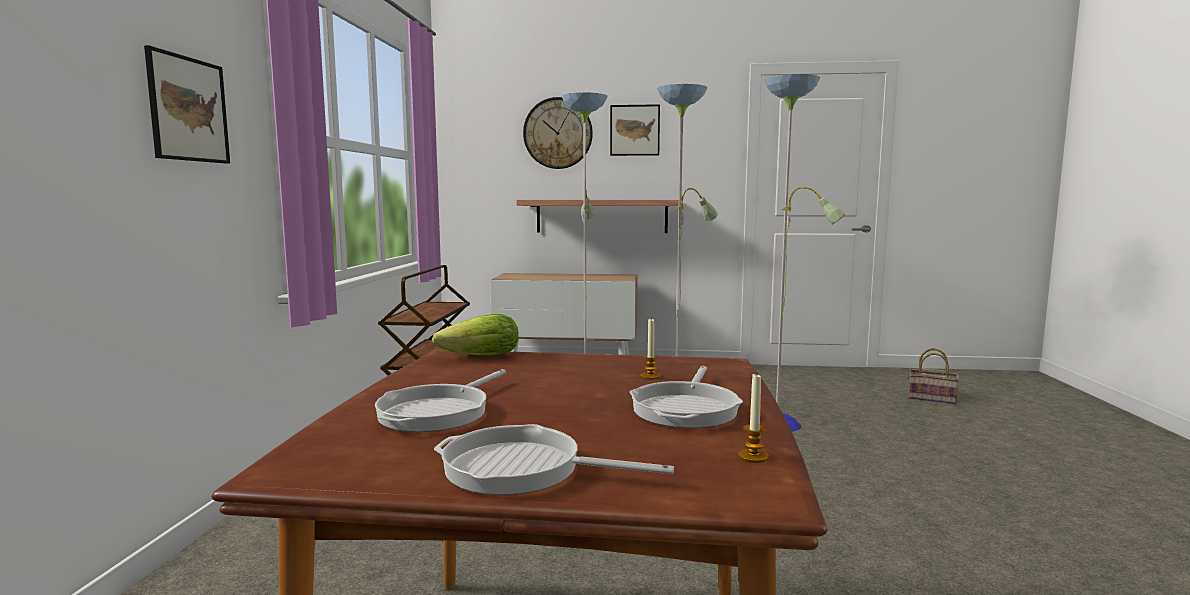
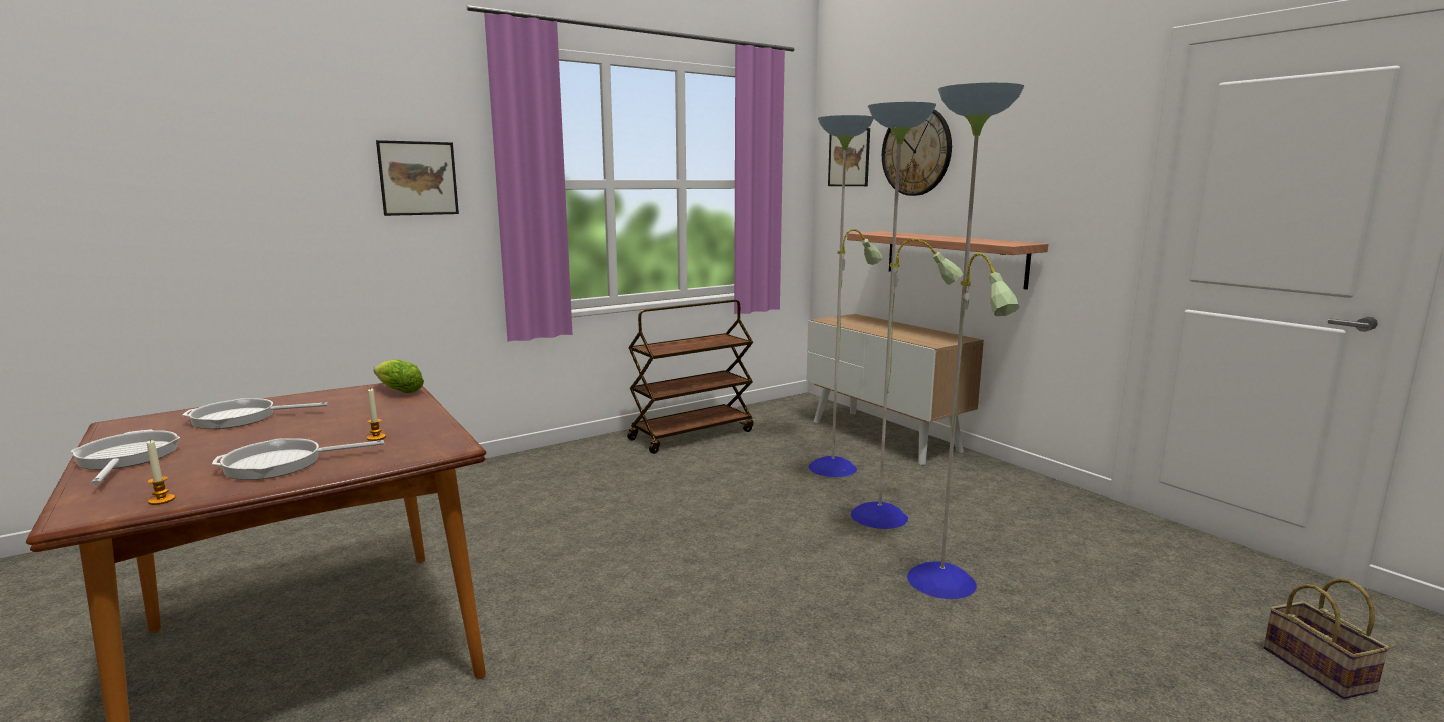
camera: 50 degrees right, 5 degrees up
picture [610,104,660,156] -> picture moved to [828,128,870,186]

